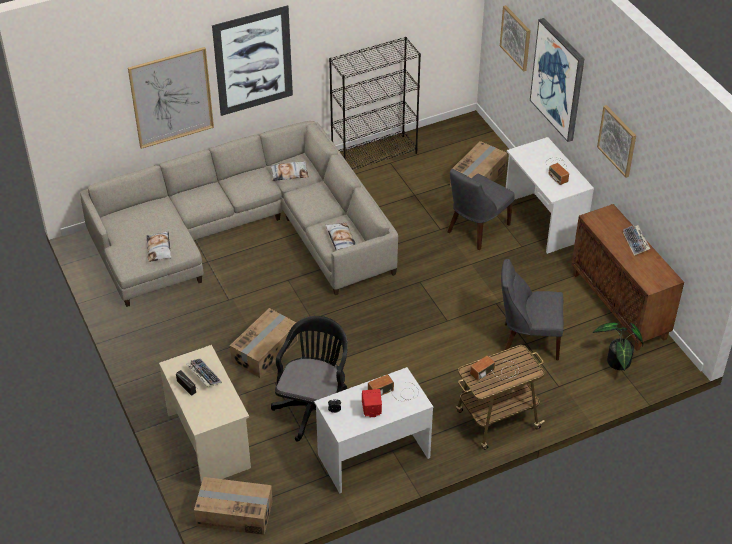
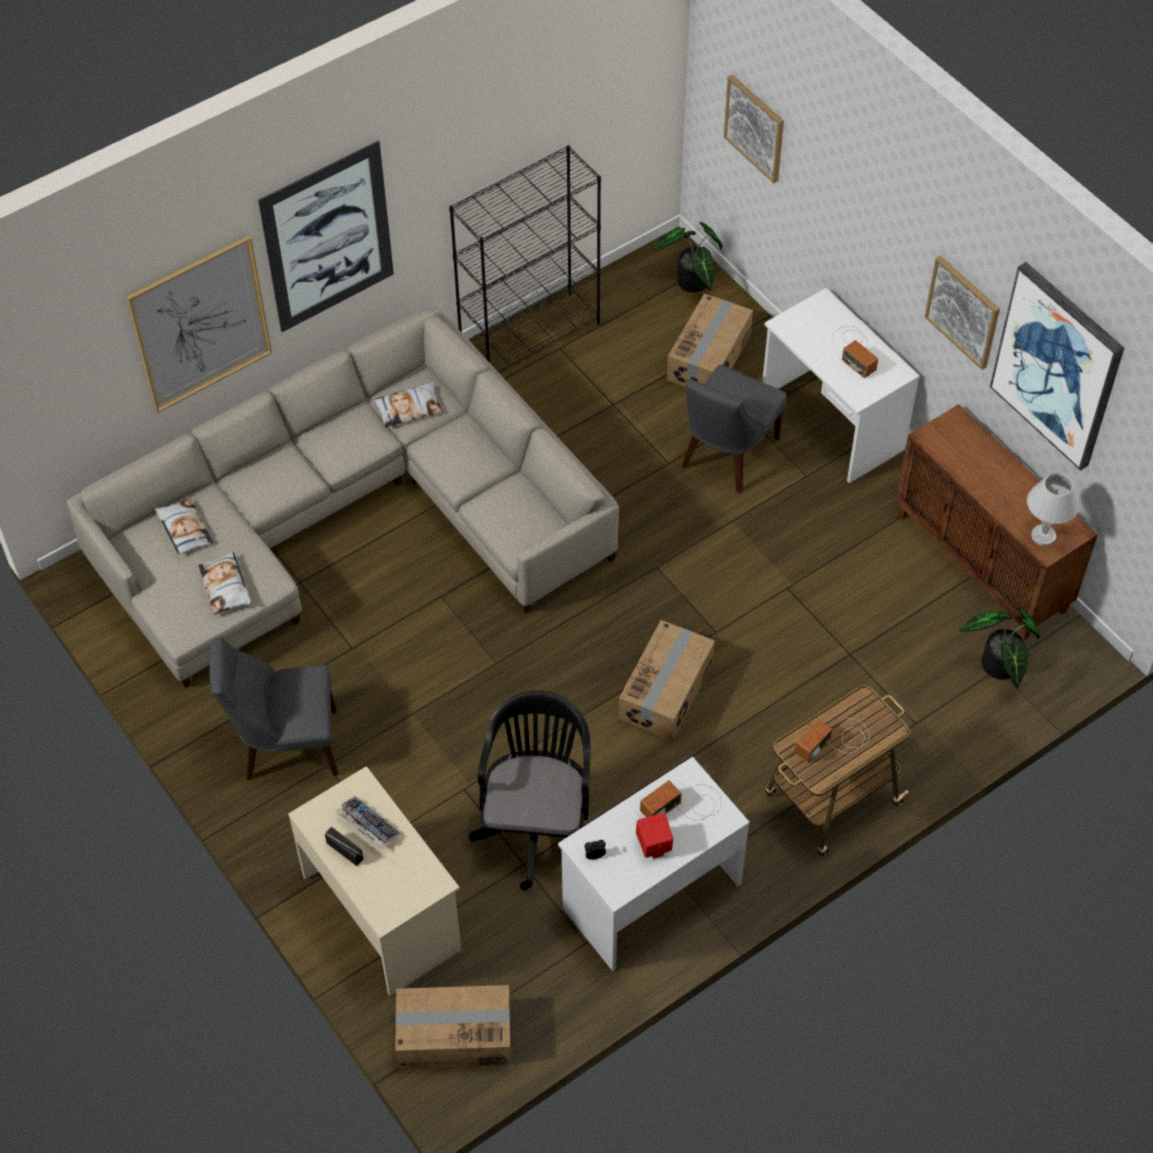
camera: 10 degrees left, 10 degrees up
cardboard box [230,308,298,378] -> cardboard box moved to [619,620,715,740]
pillow [325,223,356,250] -> pillow moved to [155,499,213,555]
grey chair [501,259,564,360] -> grey chair moved to [209,637,338,780]
picture [530,18,584,142] -> picture moved to [990,262,1124,471]
keyboard [623,225,650,256] -> none
none -> potted plant [653,222,723,292]
none -> white table lamp [1027,472,1080,546]

